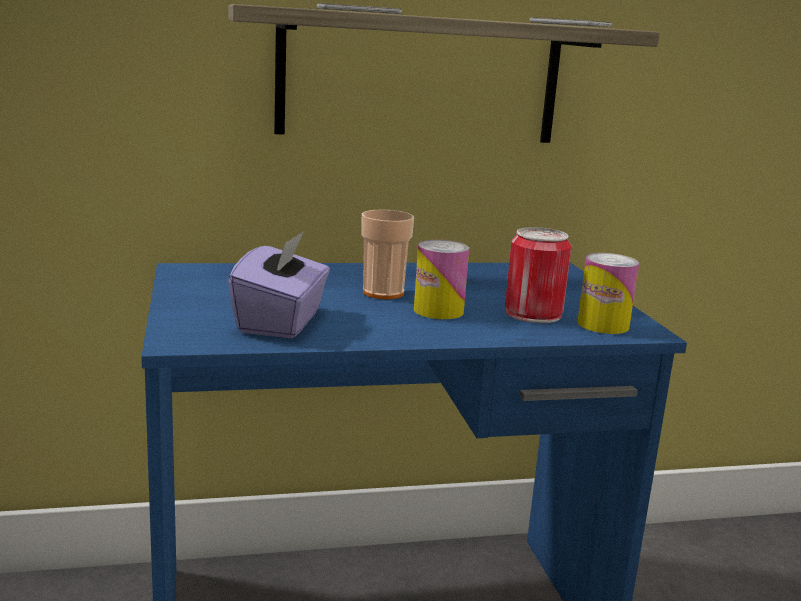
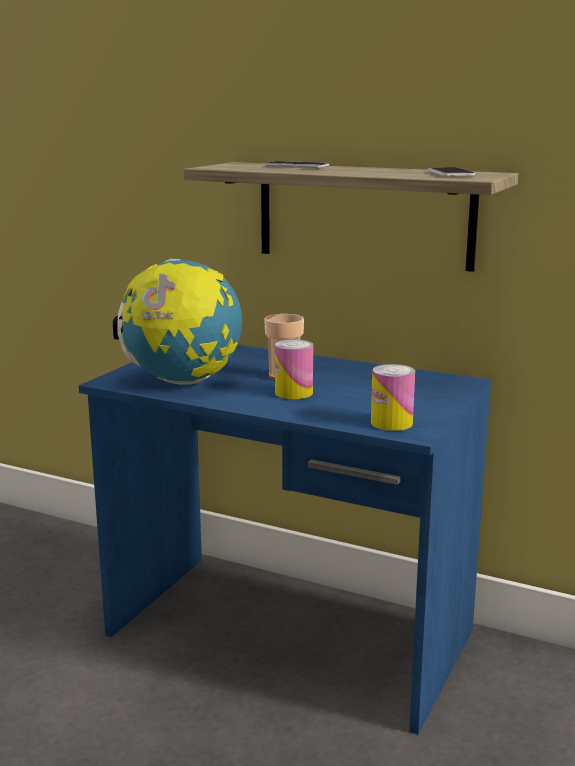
camera: 40 degrees right, 0 degrees up
purple tissue box [228,231,330,338] -> globe [113,259,242,385]
can [505,227,572,323] -> none

